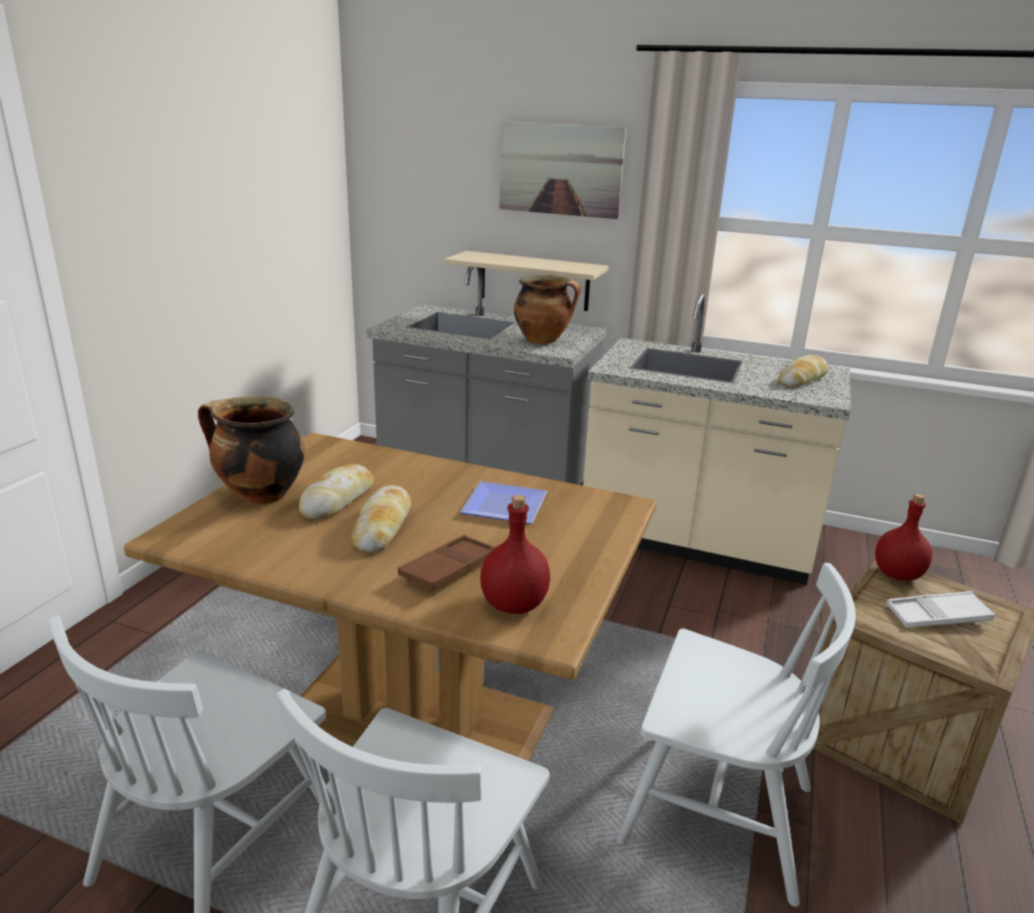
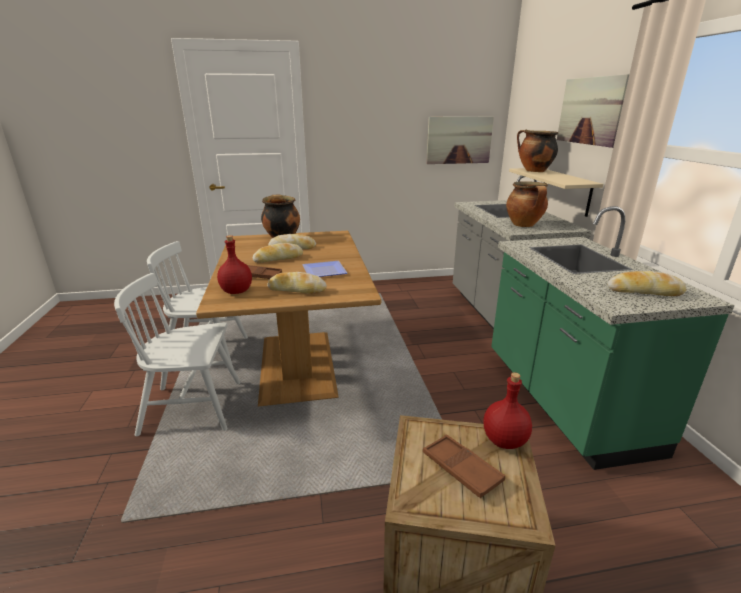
camera: 60 degrees right, 0 degrees up
beige counter [583,294,851,585] -> green counter [491,206,735,470]
white chair [617,563,856,907] -> none
white tray [886,591,995,628] -> brown tray [423,435,505,498]
none -> bread [267,272,327,294]
none -> picture [426,117,494,164]
none -> cooking pot [517,129,558,172]

